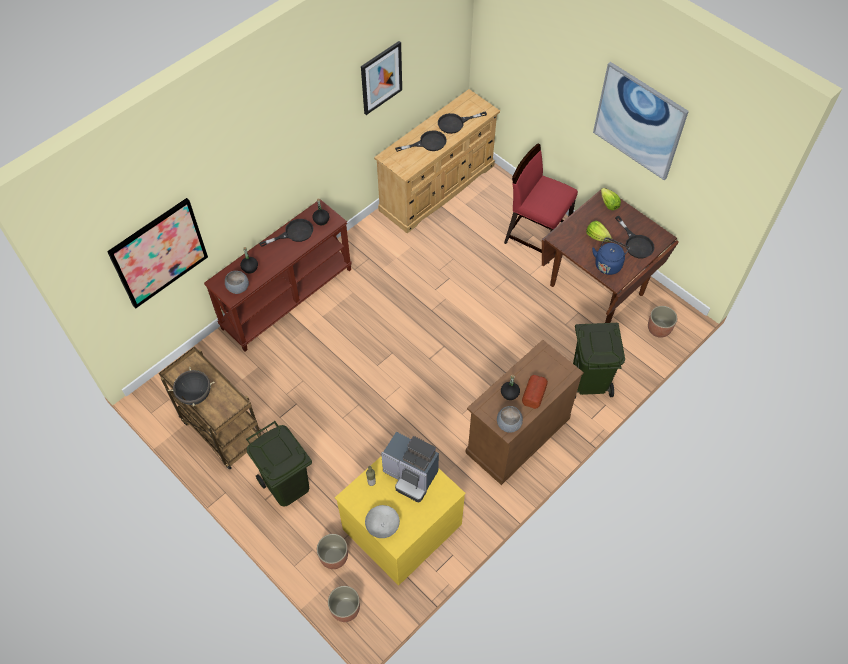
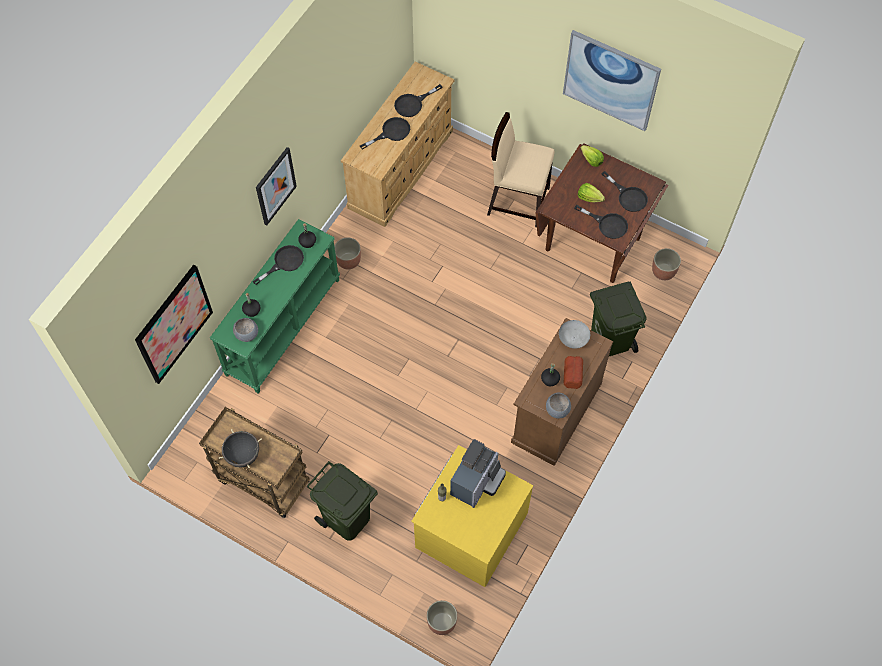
camera: 15 degrees left, 5 degrees up
brown console table [204,199,352,352] -> green console table [210,219,340,394]
planter [317,534,348,569] -> planter moved to [334,237,361,269]
picture [361,41,402,115] -> picture moved to [256,147,297,225]
grey bowl [365,505,400,538] -> grey bowl moved to [559,320,590,349]
coffee machine [381,432,439,502] -> coffee machine turned 75 degrees counterclockwise [450,439,506,508]
red chair [504,143,578,264] -> beige chair [487,112,555,227]
blue kettle [592,237,630,275] -> black frying pan [574,205,628,239]

